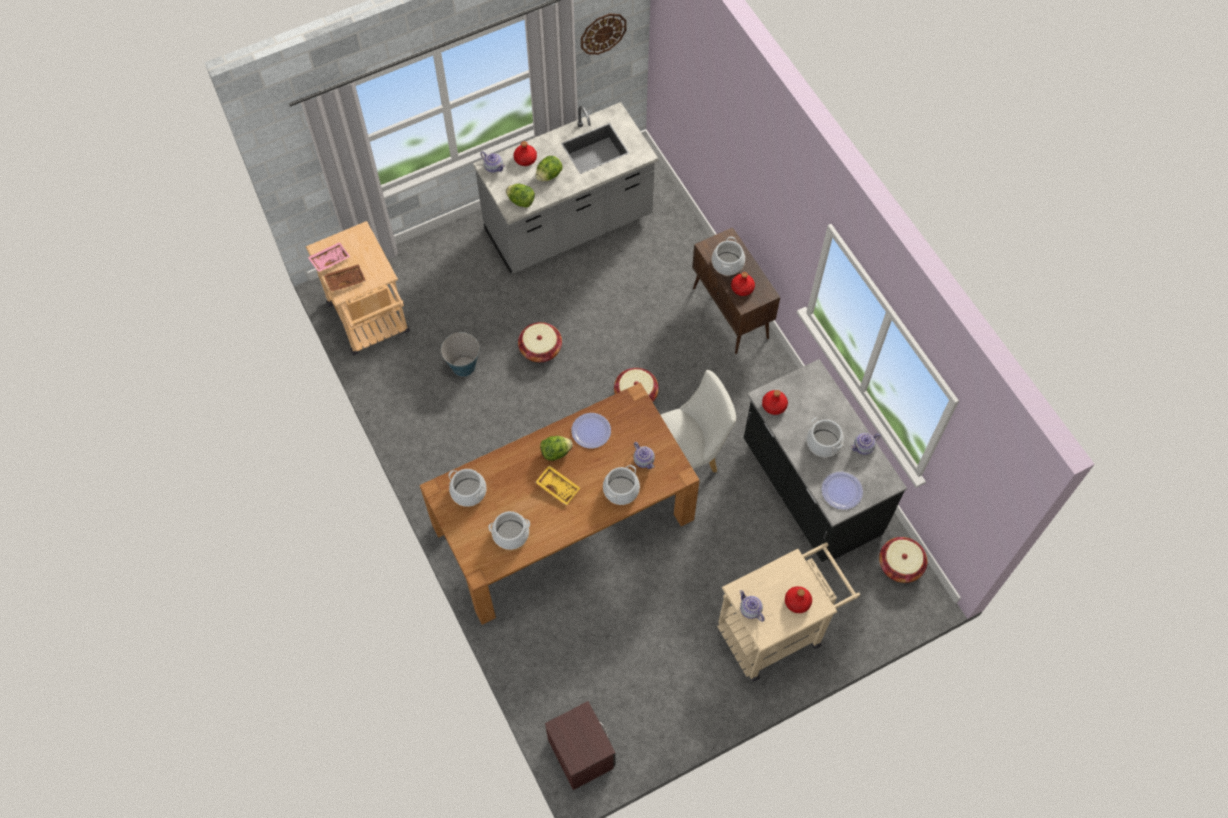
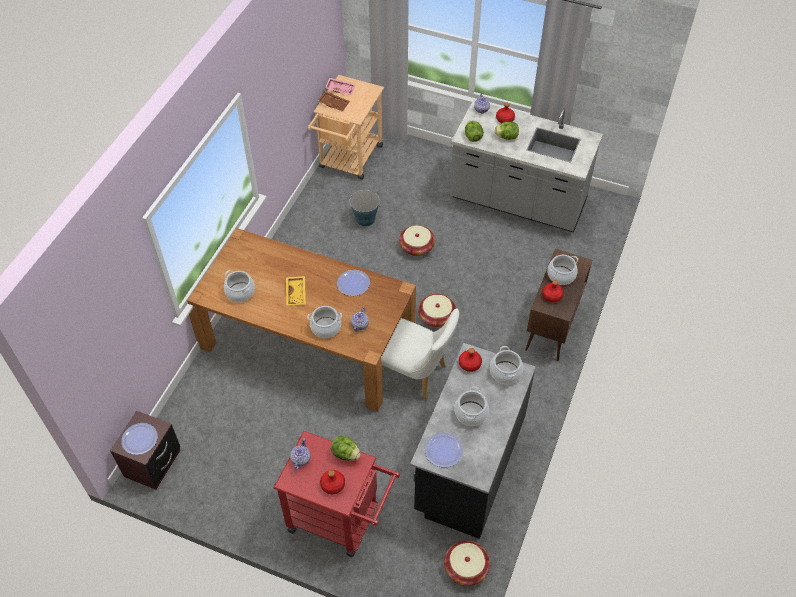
camera: 50 degrees right, 10 degrees down
cooking pot [448,469,487,507] -> cooking pot moved to [490,346,523,384]
lettuce [540,436,573,461] -> lettuce moved to [331,435,361,461]
wall clock [581,13,627,55] -> none
beige cart [717,542,860,681] -> red cart [274,431,400,557]
teapot [850,433,881,455] -> none
none -> plate [121,423,158,455]

